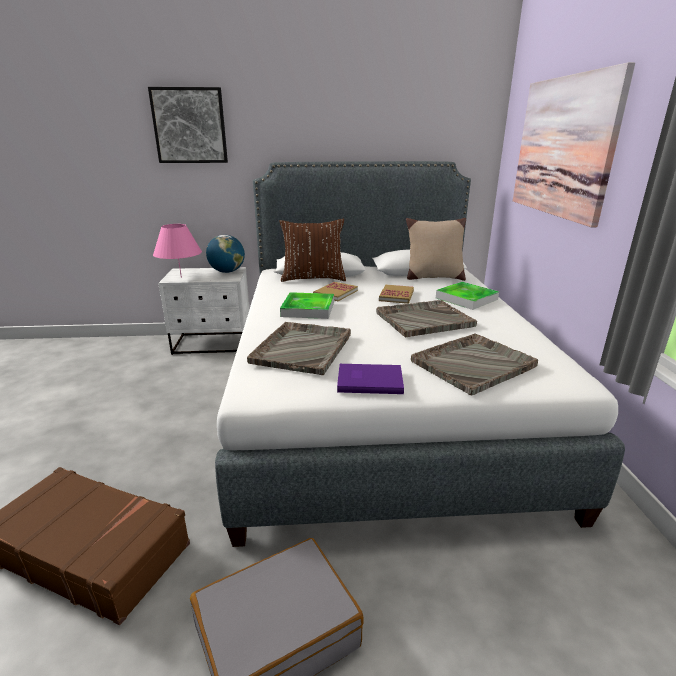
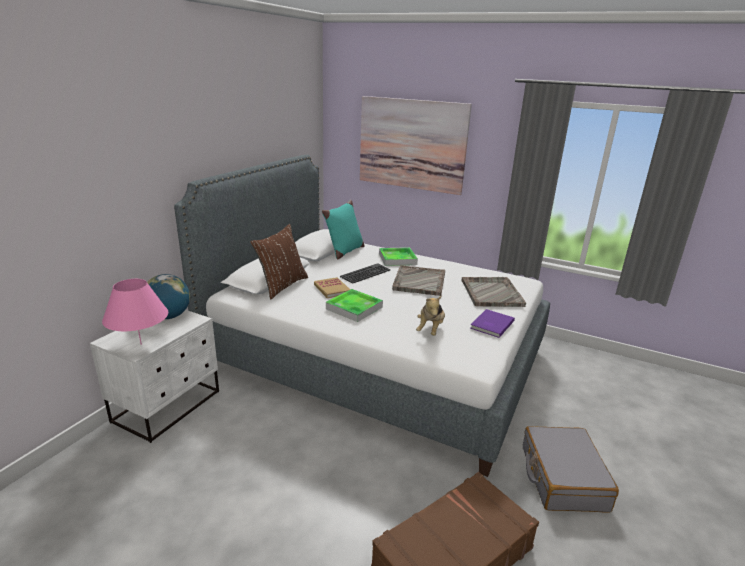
camera: 60 degrees left, 0 degrees up
picture [148,87,228,163] -> none
grey tray [247,322,351,375] -> plush toy [416,295,445,336]
book [379,285,414,304] -> keyboard [340,263,391,284]
beige pillow [406,218,466,281] -> turquoise pillow [322,200,365,259]

